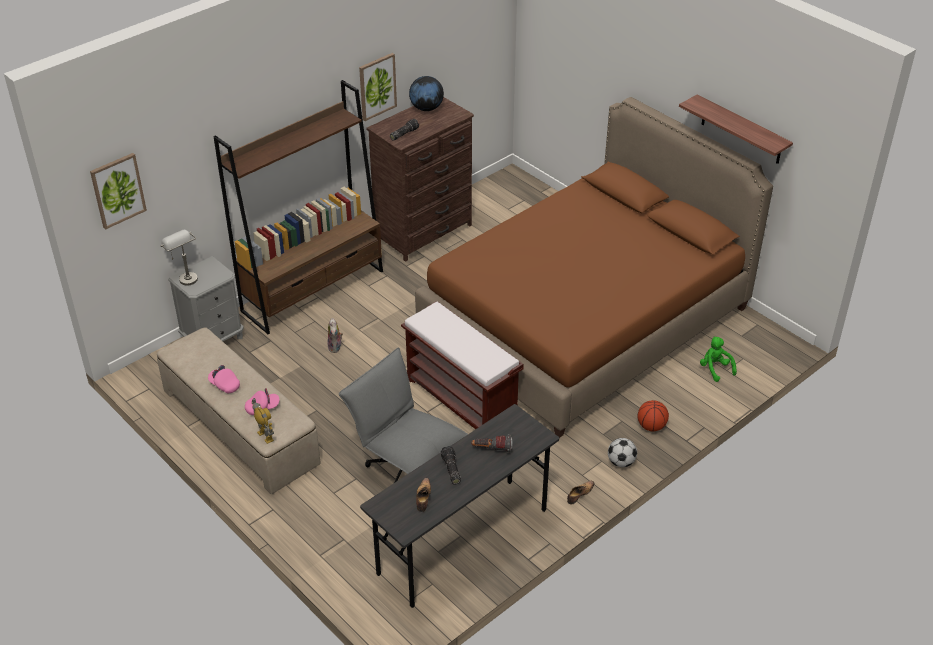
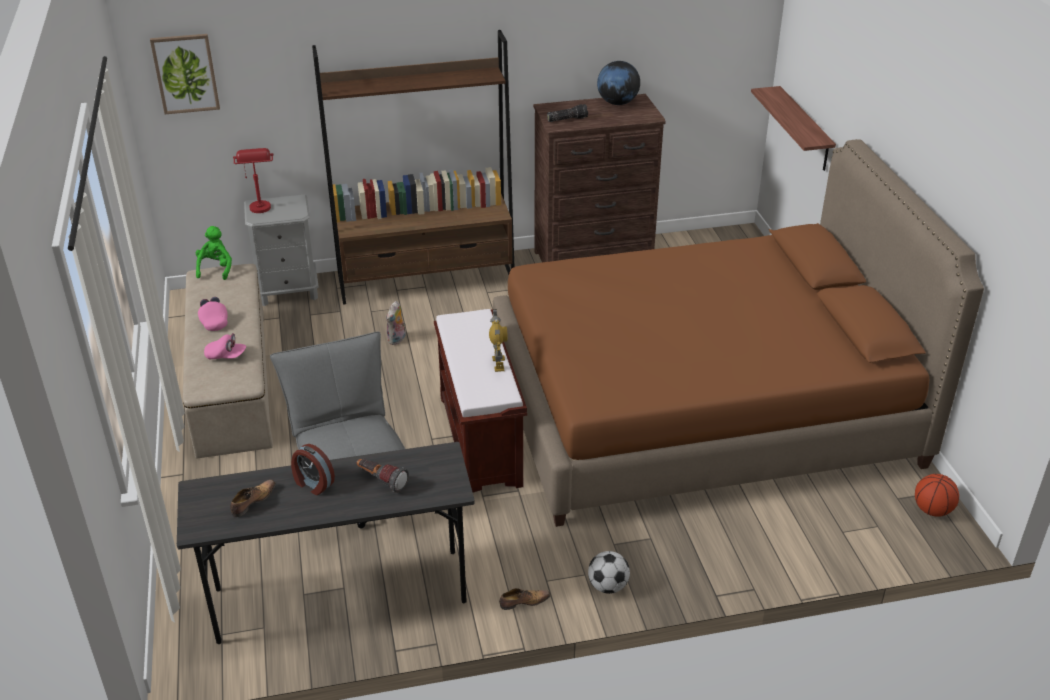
camera: 30 degrees right, 5 degrees down
grey table lamp [160,230,198,286] -> red table lamp [233,148,274,213]
toy robot [252,398,274,444] -> toy robot moved to [489,309,508,372]
picture [359,53,397,121] -> none
flashlight [441,446,461,484] -> alarm clock [291,444,335,495]
basketball [637,400,669,431] -> basketball moved to [915,474,959,517]
shelf [679,95,793,164] -> shelf moved to [751,86,836,171]
green plush toy [700,337,737,382] -> green plush toy moved to [196,226,232,280]

